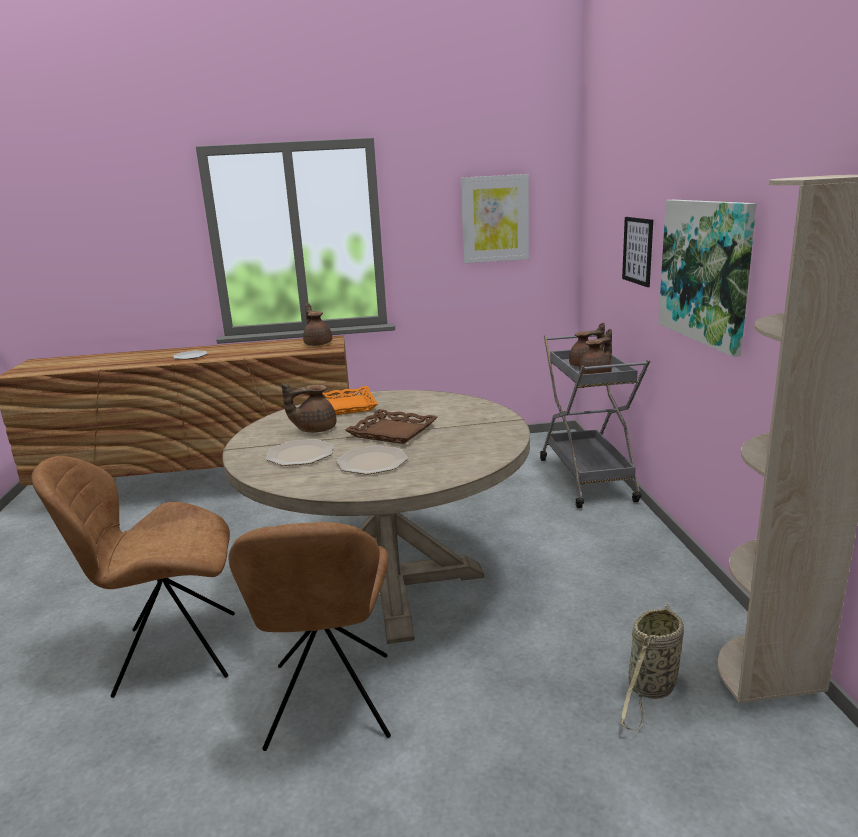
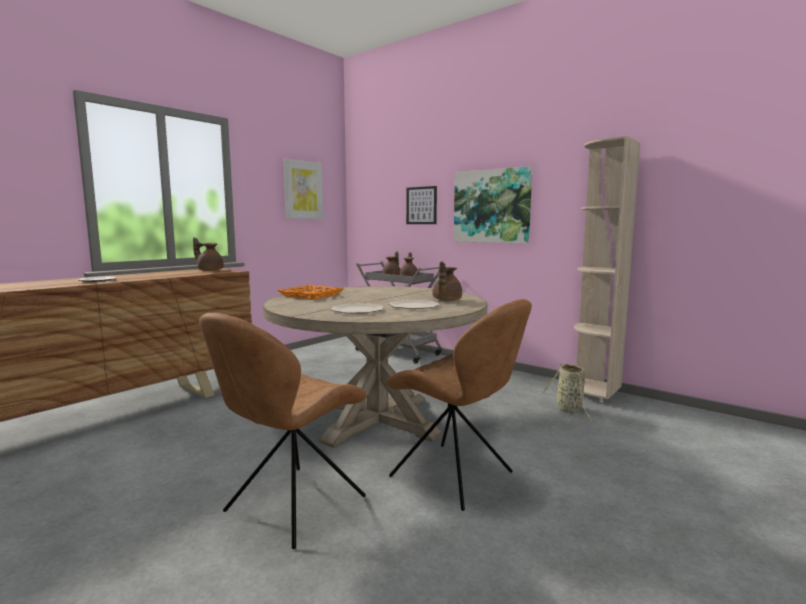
camera: 45 degrees left, 10 degrees down
brown teapot [281,383,336,433] -> brown teapot moved to [432,261,462,301]
brown tray [345,409,437,444] -> none

